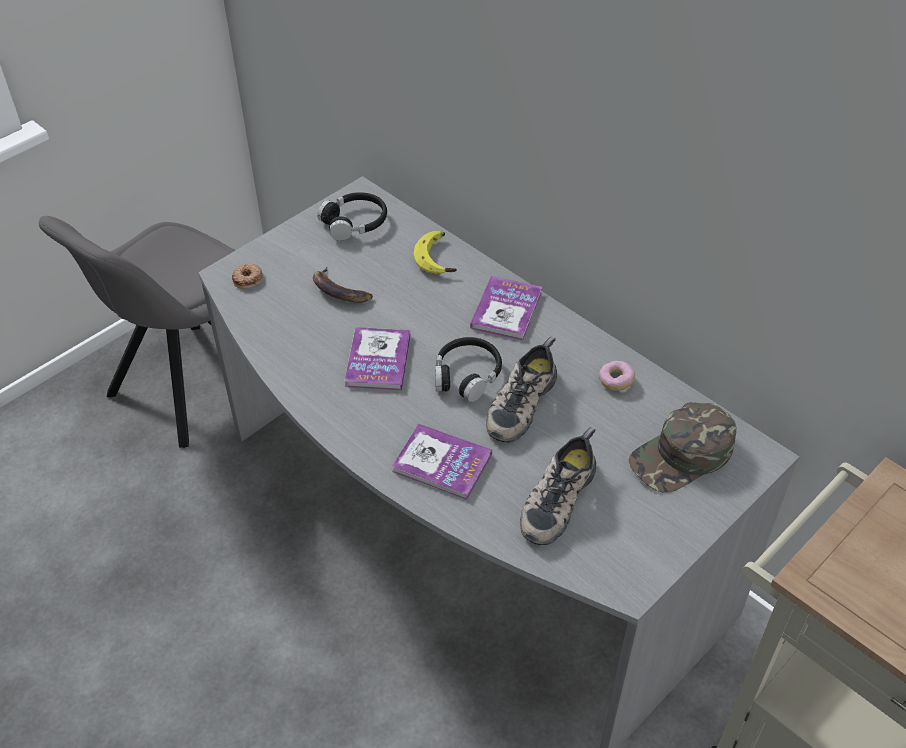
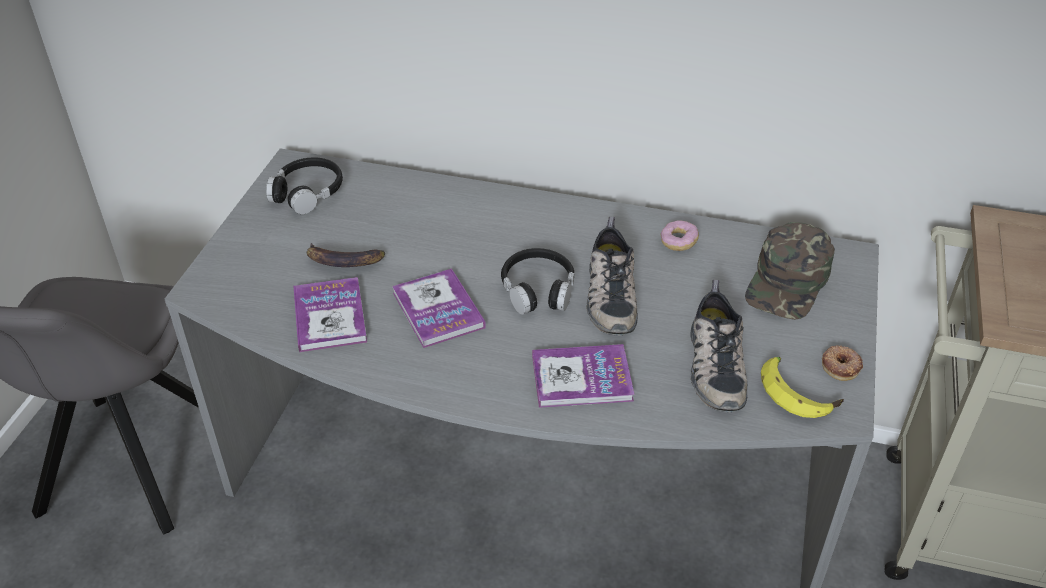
camera: 30 degrees left, 5 degrees down
donut [232,264,263,289] -> donut moved to [822,345,863,381]
banana [413,231,457,274] -> banana moved to [761,357,844,418]
book [470,276,542,340] -> book moved to [293,277,367,352]

